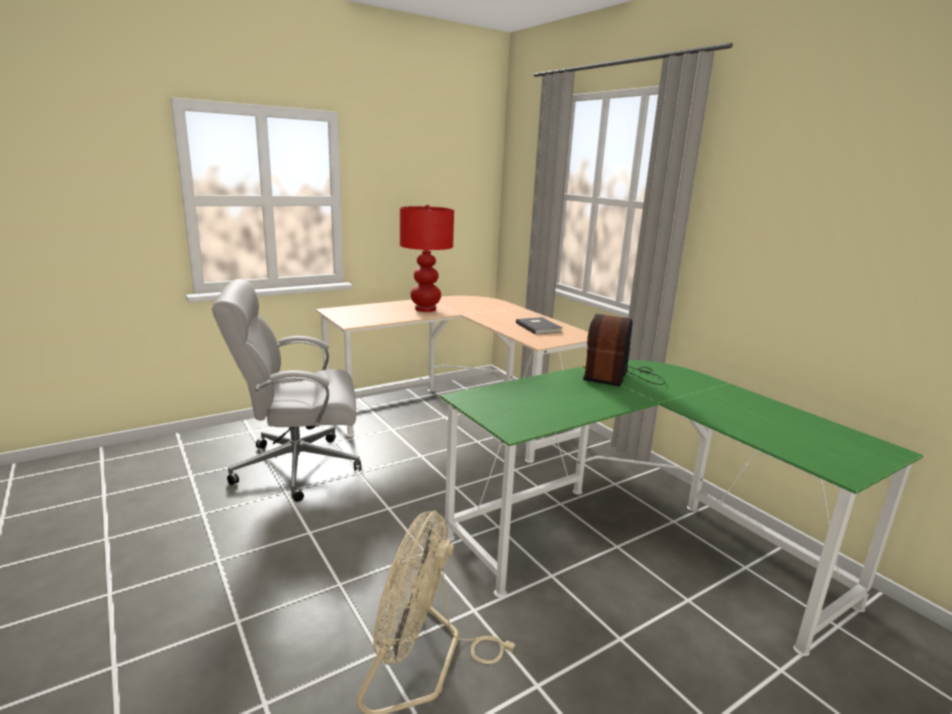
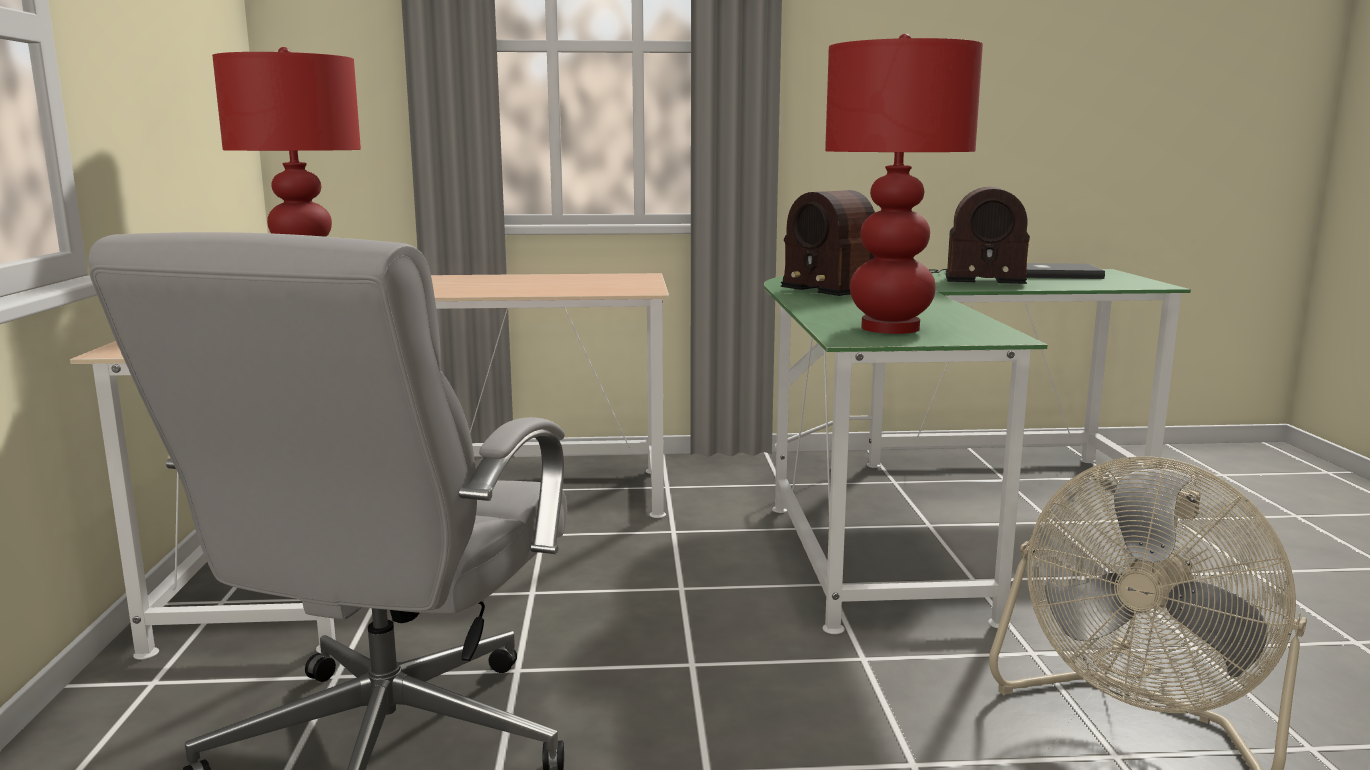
camera: 60 degrees left, 5 degrees down
grey book [516,317,562,335] -> grey book moved to [1026,263,1105,279]
none -> red table lamp [825,34,983,334]
none -> radio [929,187,1030,284]

